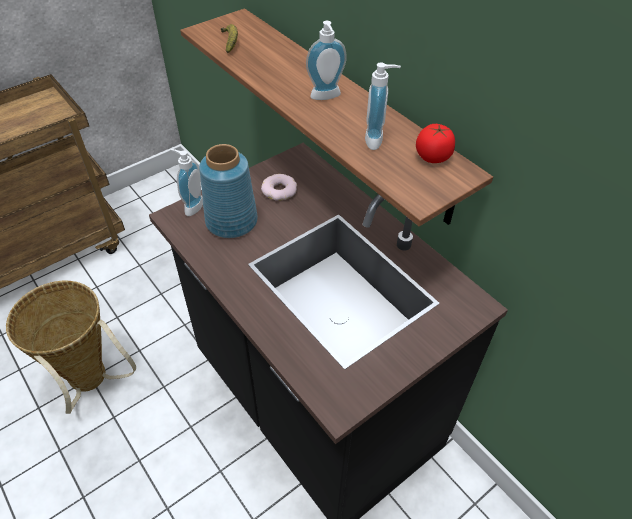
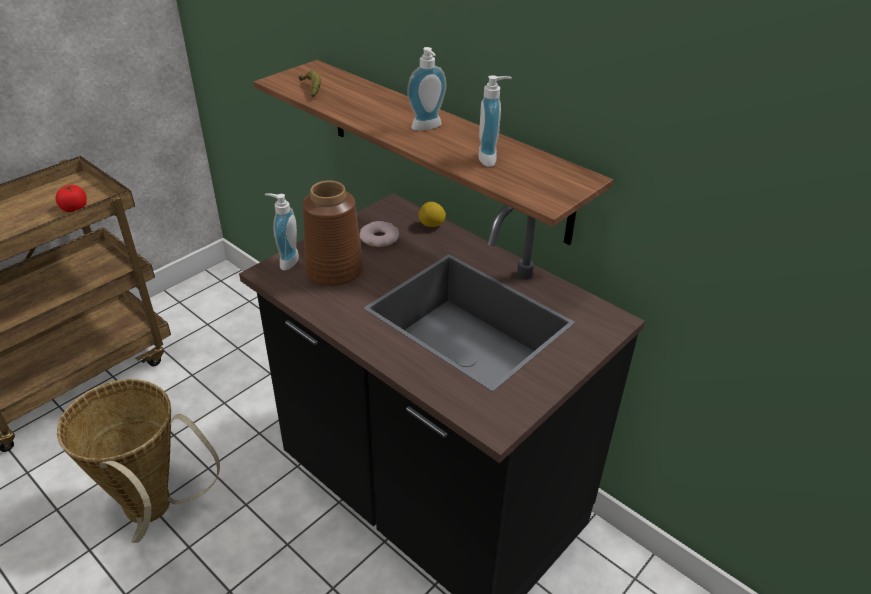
camera: 10 degrees left, 10 degrees down
blue vase [199,144,258,238] -> brown vase [302,181,363,286]
tomato [416,124,455,163] -> tomato moved to [56,185,87,212]
none -> lemon [418,202,446,227]

